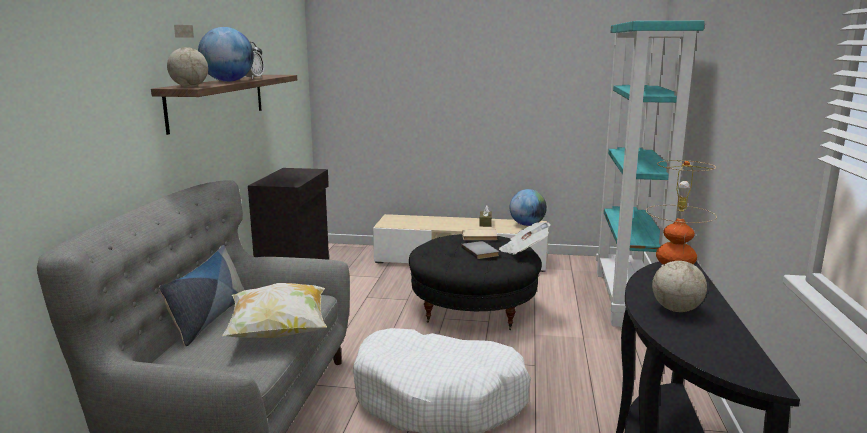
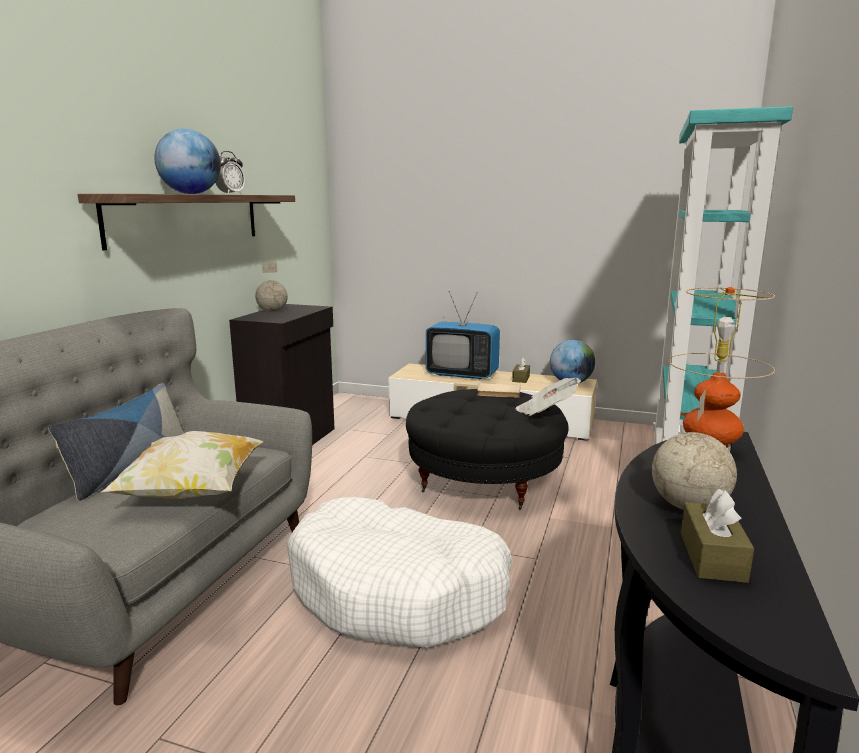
camera: 10 degrees right, 0 degrees up
globe [167,25,208,87] -> globe moved to [255,262,288,312]
grey book [461,241,499,259] -> none
none -> television [426,291,500,380]
none -> brown tissue box [681,489,754,583]

